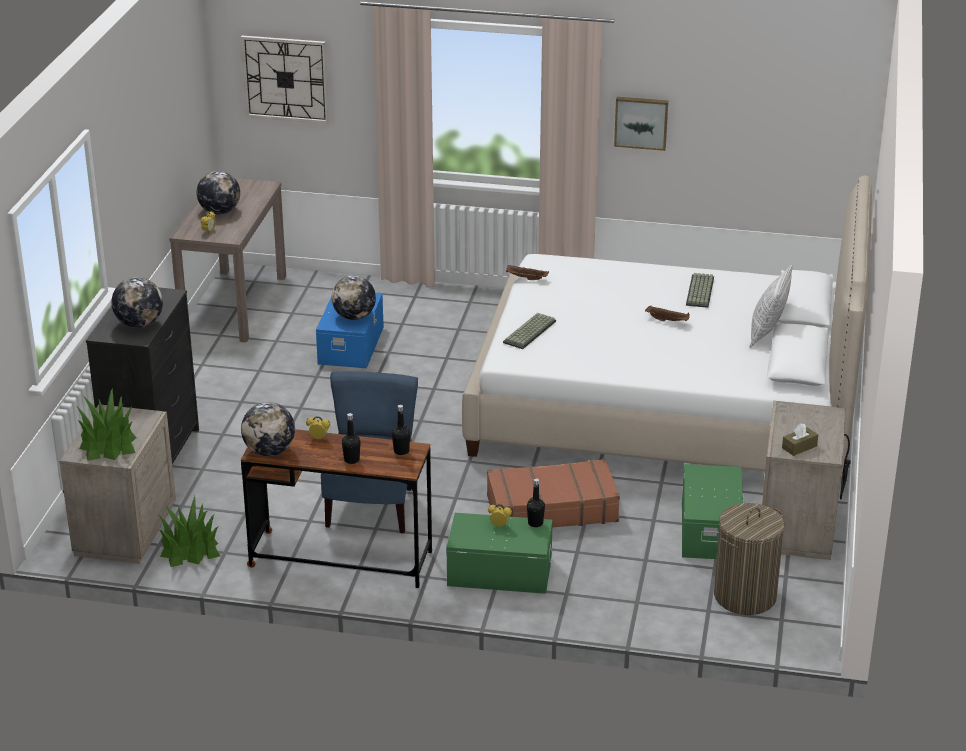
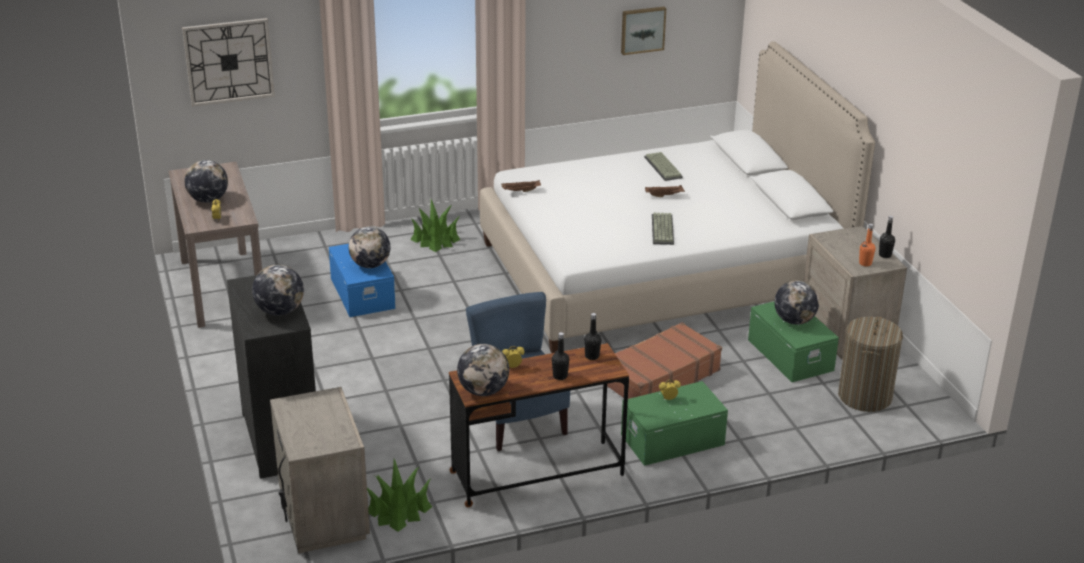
camera: 30 degrees left, 0 degrees up
potted plant [77,387,137,461] -> potted plant moved to [410,199,461,252]
keyboard [503,313,556,349] -> keyboard moved to [652,213,674,245]
black bottle [527,479,545,527] -> black bottle moved to [879,216,895,258]
picture [614,97,668,151] -> picture moved to [621,7,666,55]
pillow [750,264,793,348] -> none
brown tissue box [782,423,818,456] -> orange bottle [859,224,876,266]
none -> globe [774,280,819,325]

